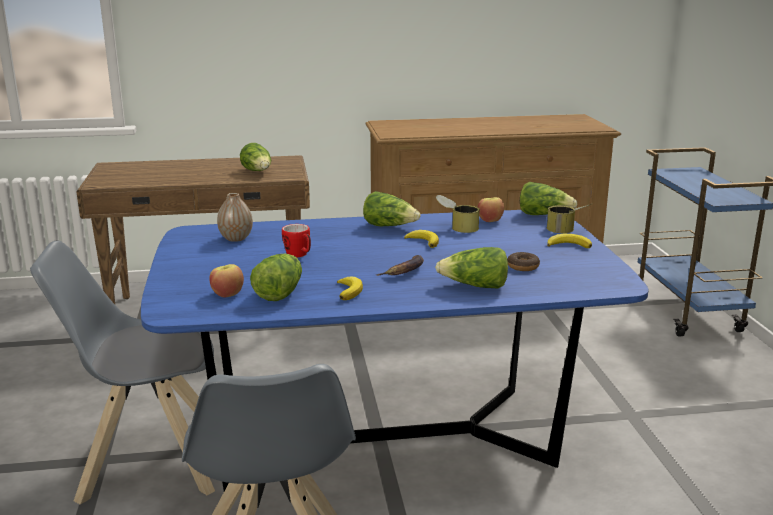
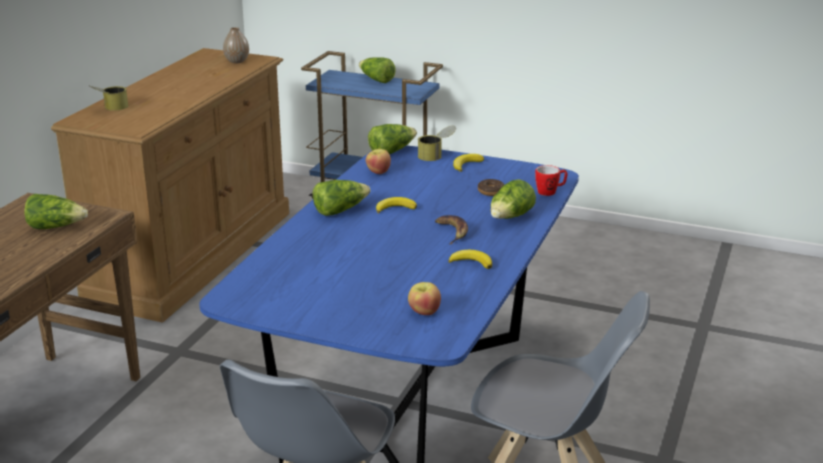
camera: 60 degrees left, 5 degrees up
vase [217,193,253,242] -> vase moved to [223,27,249,63]
lettuce [250,254,302,301] -> lettuce moved to [359,57,396,83]
mug [282,224,311,258] -> mug moved to [535,165,568,196]
can [436,195,480,233] -> can moved to [89,86,128,111]

